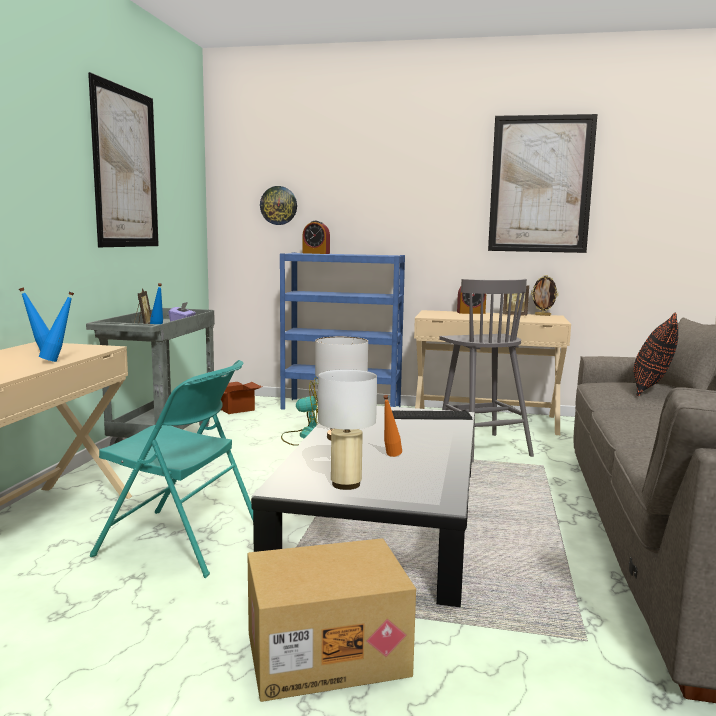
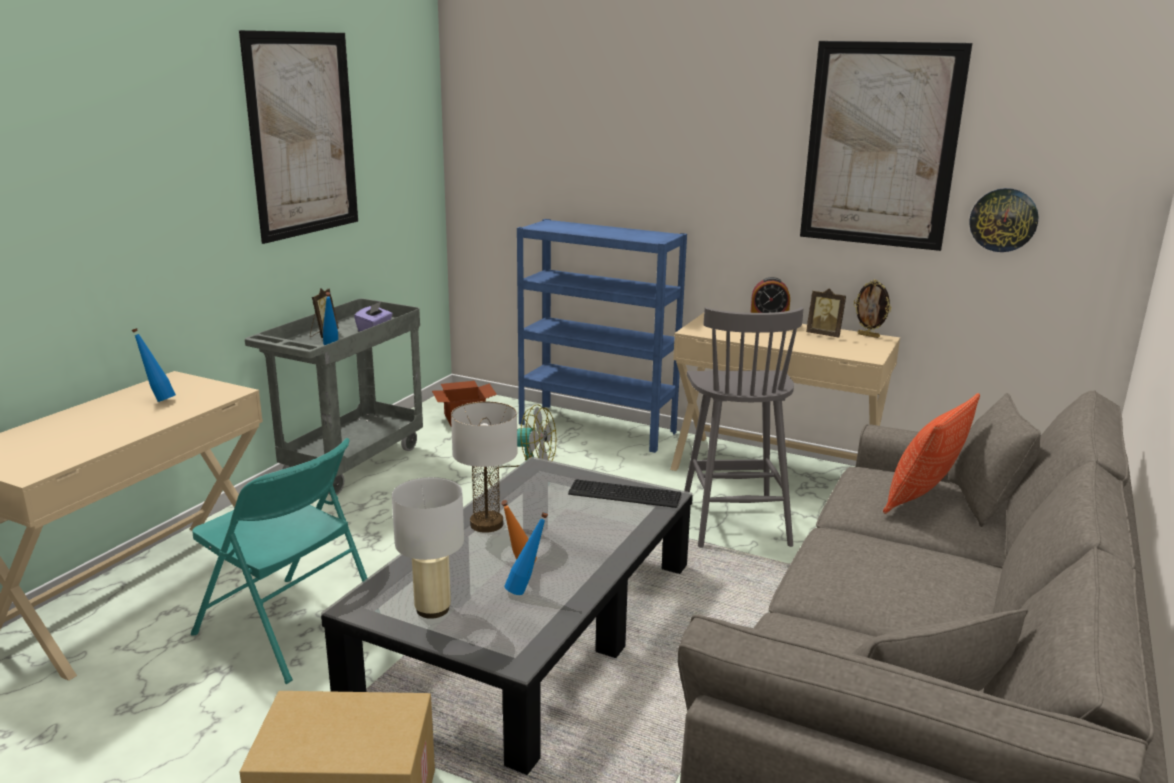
camera: 15 degrees right, 10 degrees up
blue bottle [39,292,74,362] -> blue bottle moved to [505,512,548,595]
wall clock [260,186,297,225] -> wall clock moved to [969,188,1039,252]
alarm clock [303,220,330,254] -> none
black pillow [634,313,678,396] -> orange pillow [883,393,980,514]

